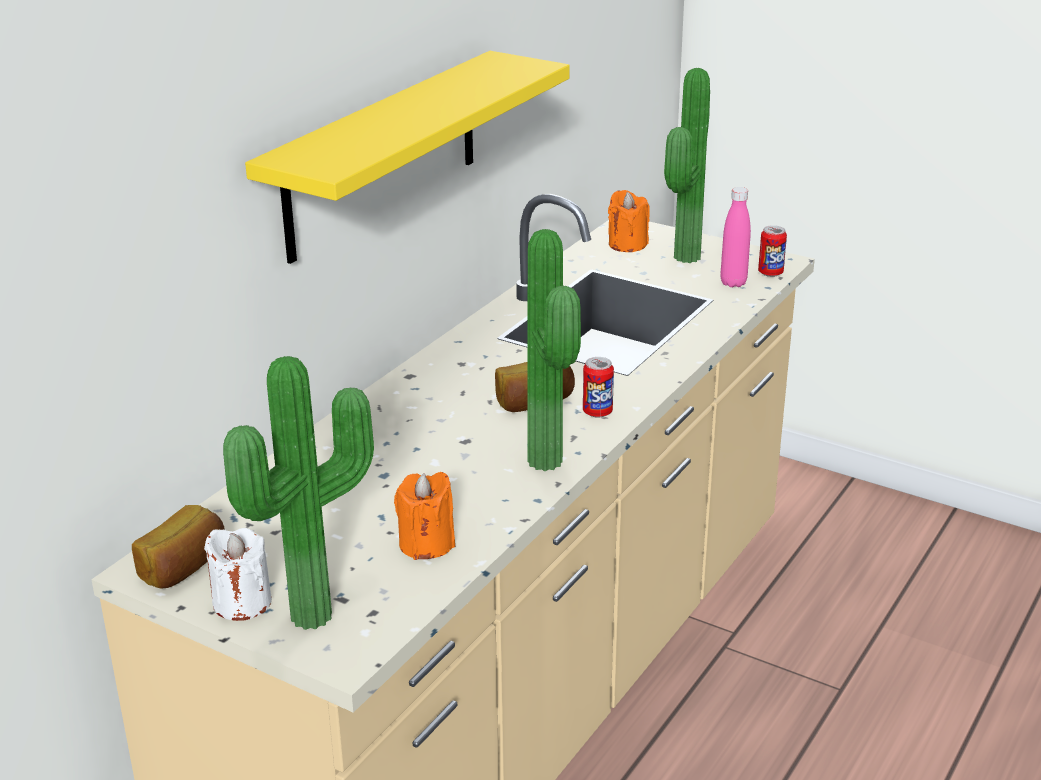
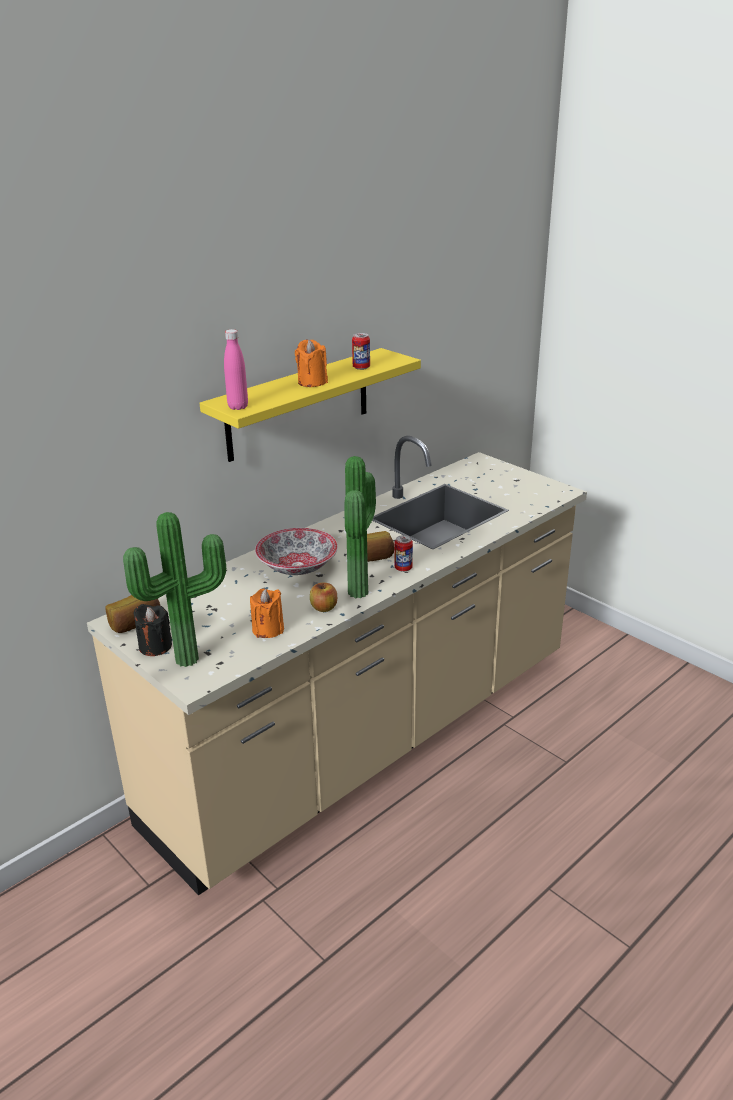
camera: 15 degrees right, 0 degrees up
white candle [204,528,272,621] -> black candle [133,604,172,656]
orange candle [608,190,650,252] -> orange candle moved to [295,340,328,387]
potted plant [664,68,710,263] -> none
pink bottle [720,187,751,287] -> pink bottle moved to [224,329,248,410]
can [758,225,787,277] -> can moved to [352,333,370,370]
none -> bowl [255,528,338,575]
none -> apple [310,583,337,612]

